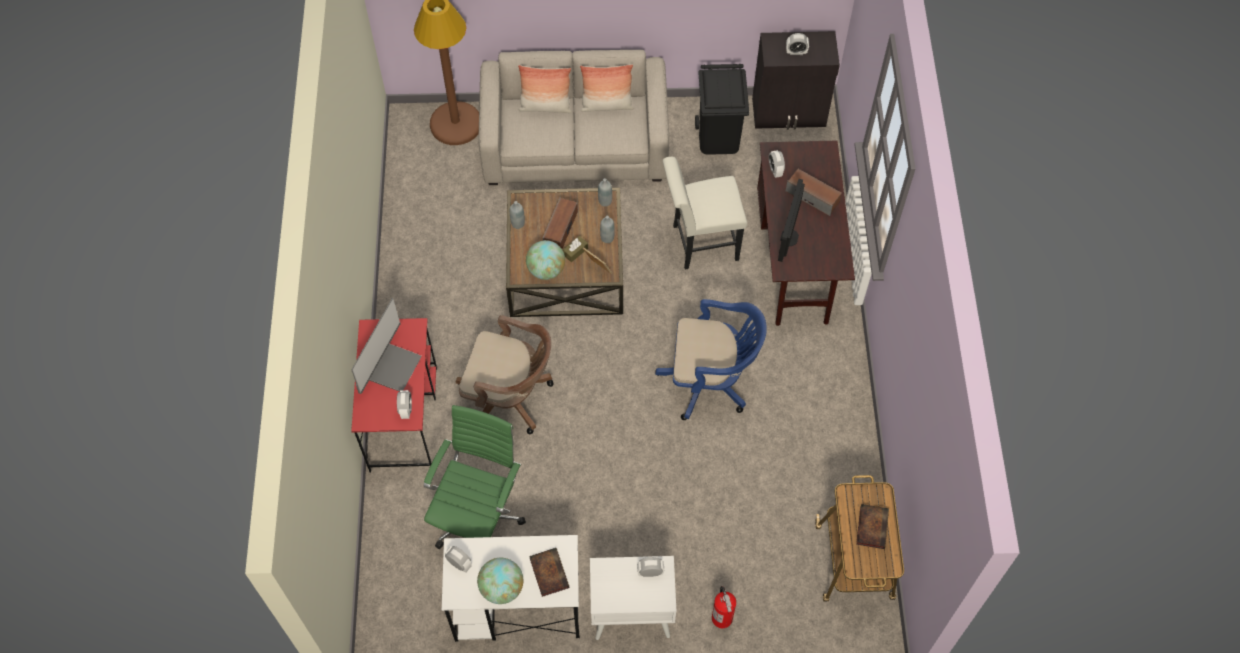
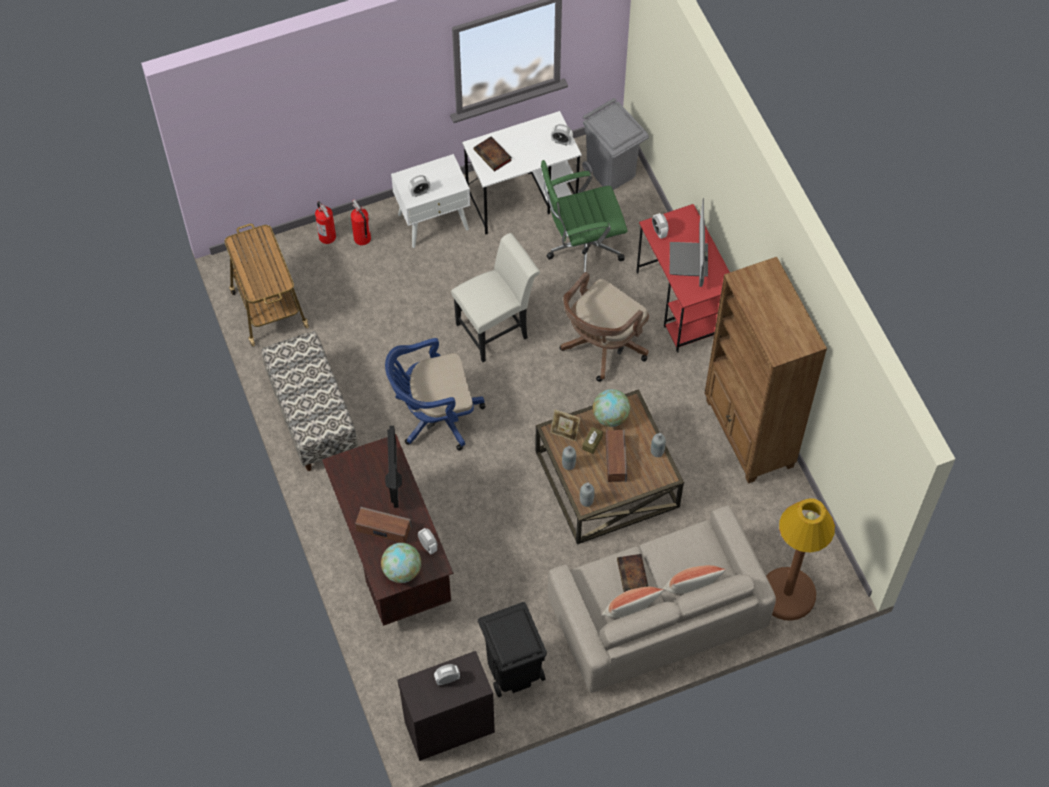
camera: 160 degrees right, 0 degrees up
green office chair [424,405,526,549] -> green office chair turned 75 degrees clockwise [541,160,627,273]
brown office chair [456,315,554,434] -> brown office chair turned 45 degrees counterclockwise [560,272,649,382]
globe [477,558,523,604] -> globe moved to [381,543,421,583]
white chair [662,157,747,269] -> white chair moved to [451,233,540,362]
book [856,504,889,549] -> book moved to [617,554,648,592]
none -> bench [262,331,358,471]
none -> fire extinguisher [315,201,336,244]
none -> grey trash can [582,98,649,190]
none -> brown bookcase [705,257,827,484]

